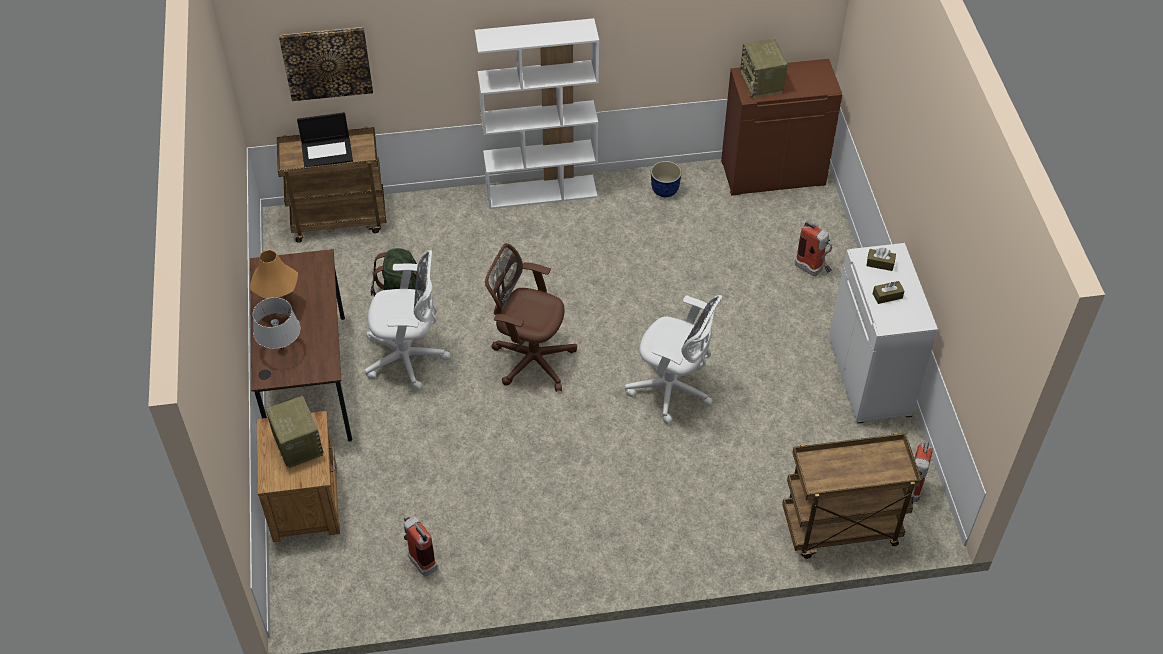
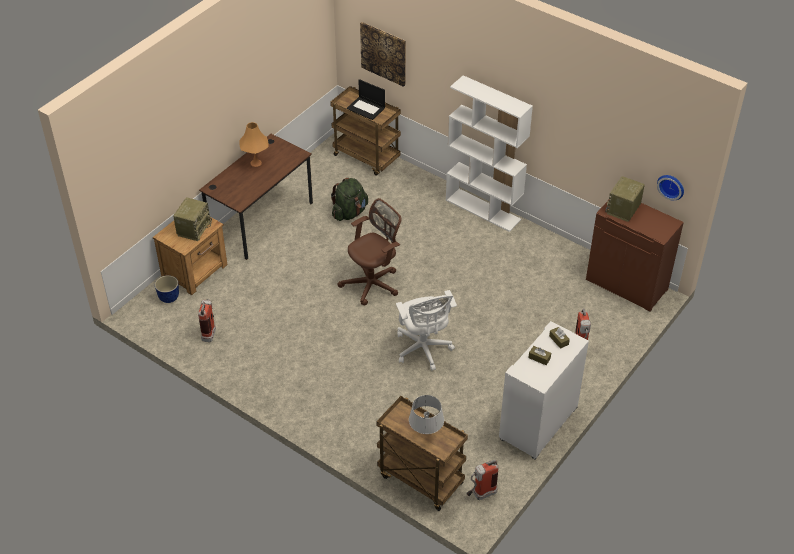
camera: 45 degrees right, 5 degrees down
grey table lamp [253,297,300,350] -> grey table lamp moved to [409,395,444,434]
white office chair [365,250,450,390] -> none
brown office chair [485,243,577,392] -> brown office chair turned 75 degrees clockwise [338,198,402,305]
planter [651,161,682,197] -> planter moved to [155,275,179,303]
none -> wall clock [657,175,684,200]

